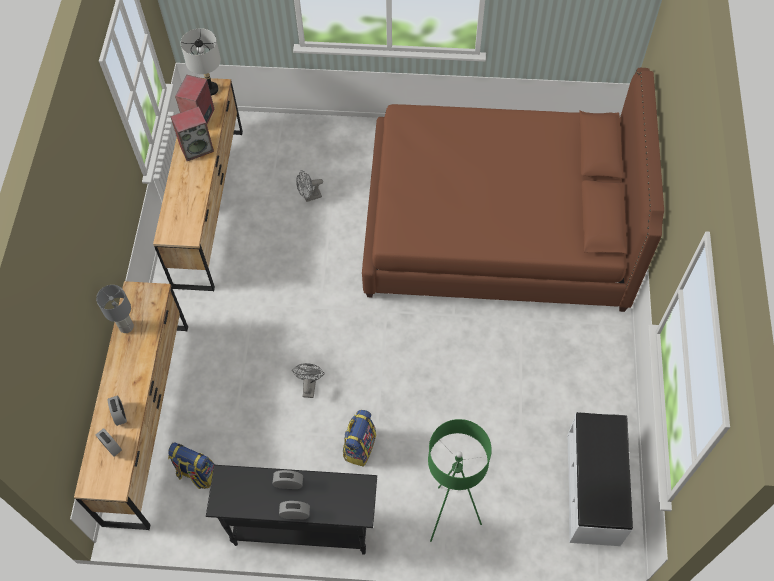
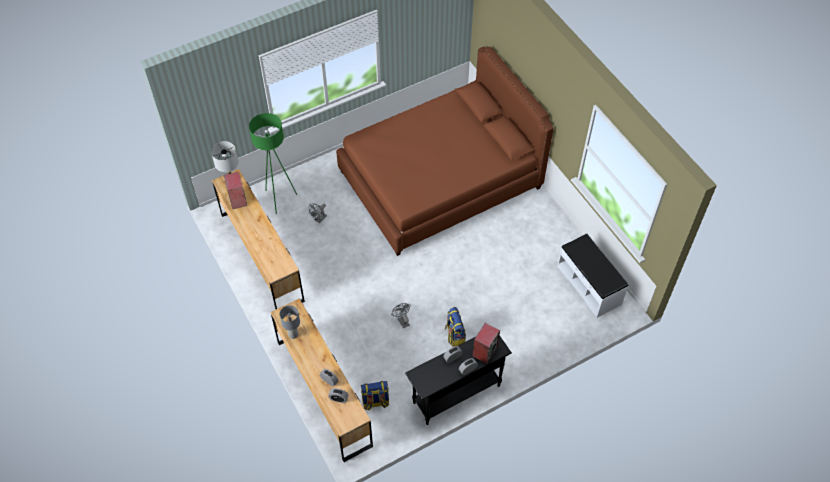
camera: 35 degrees left, 5 degrees down
speaker [170,106,214,161] -> speaker moved to [473,323,500,364]
green floor lamp [428,419,492,542] -> green floor lamp moved to [249,113,297,214]

